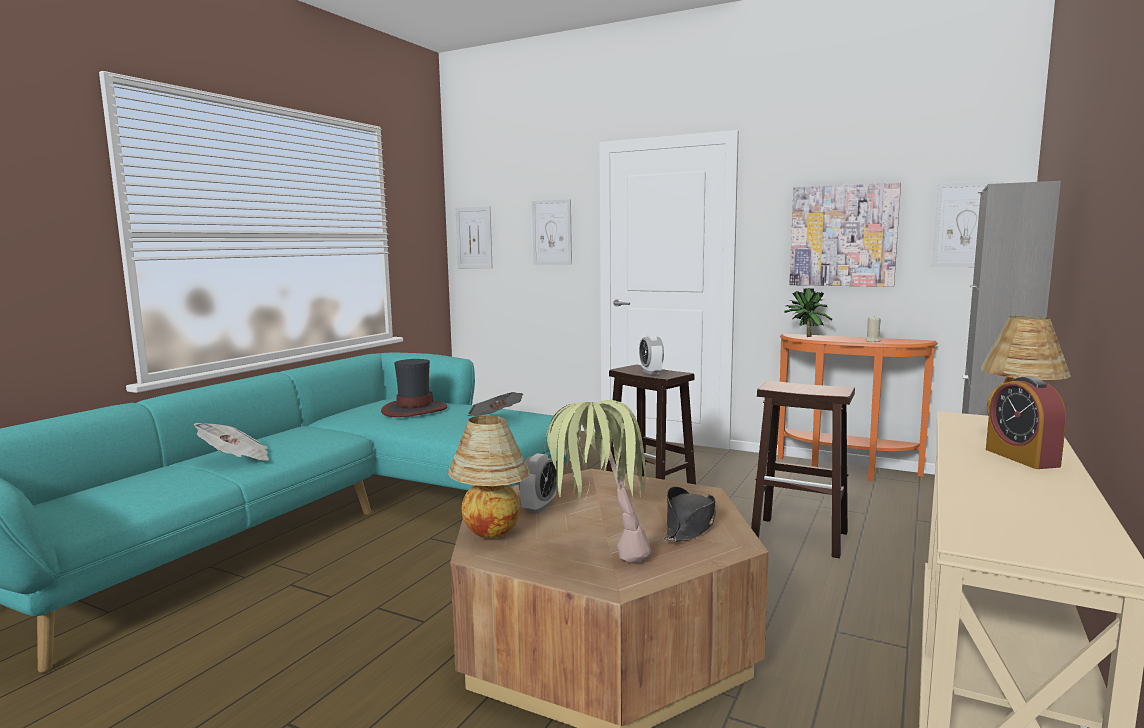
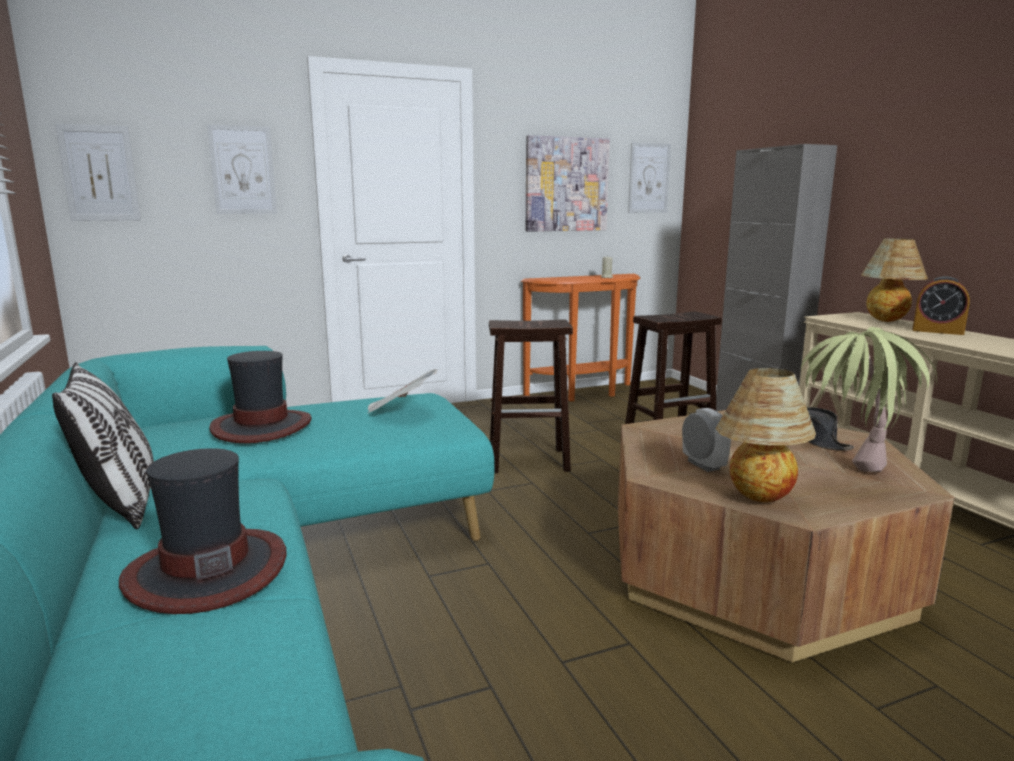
camera: 50 degrees left, 5 degrees up
newspaper [194,423,269,461] -> hat [119,448,287,614]
alarm clock [639,335,664,375] -> none
potted plant [784,288,832,337] -> none
none -> pillow [52,362,154,529]

